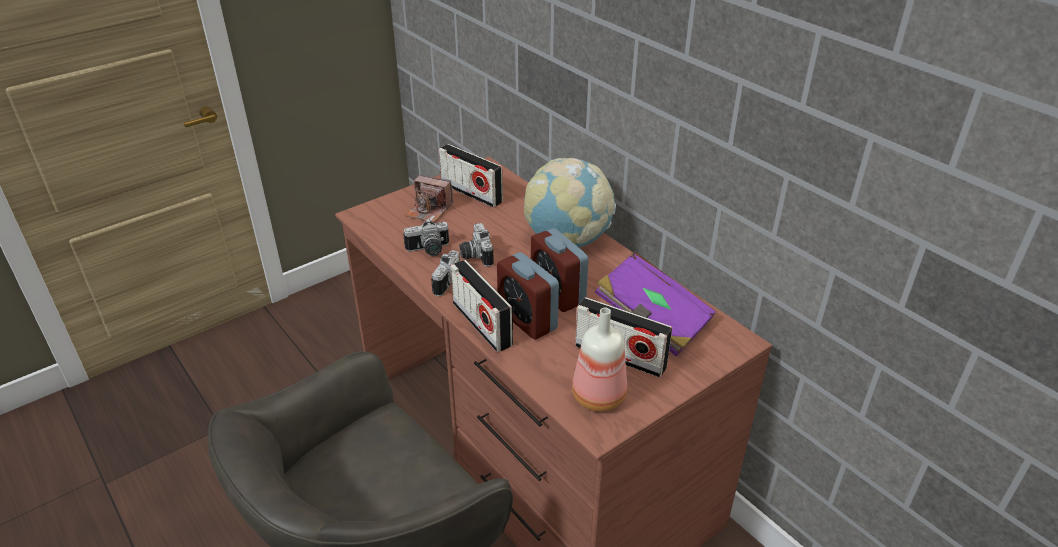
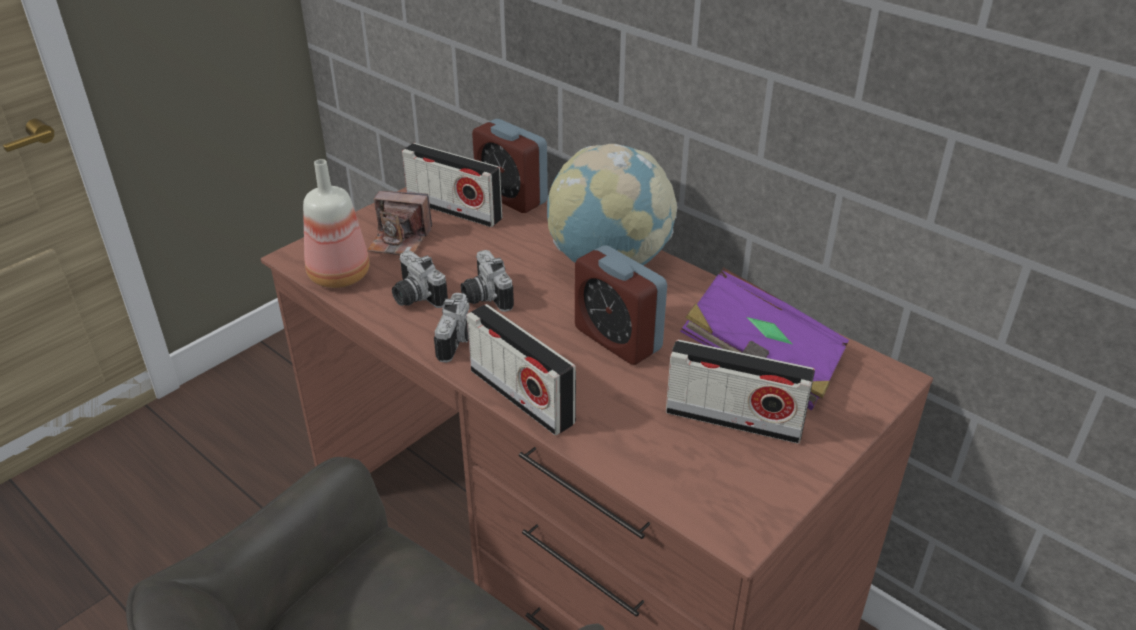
camera: 10 degrees left, 0 degrees up
camera [403,219,449,256] -> camera turned 75 degrees clockwise [392,251,448,308]
alarm clock [497,252,559,339] -> alarm clock moved to [472,119,548,213]
bottle [572,307,627,411] -> bottle moved to [303,159,370,288]

